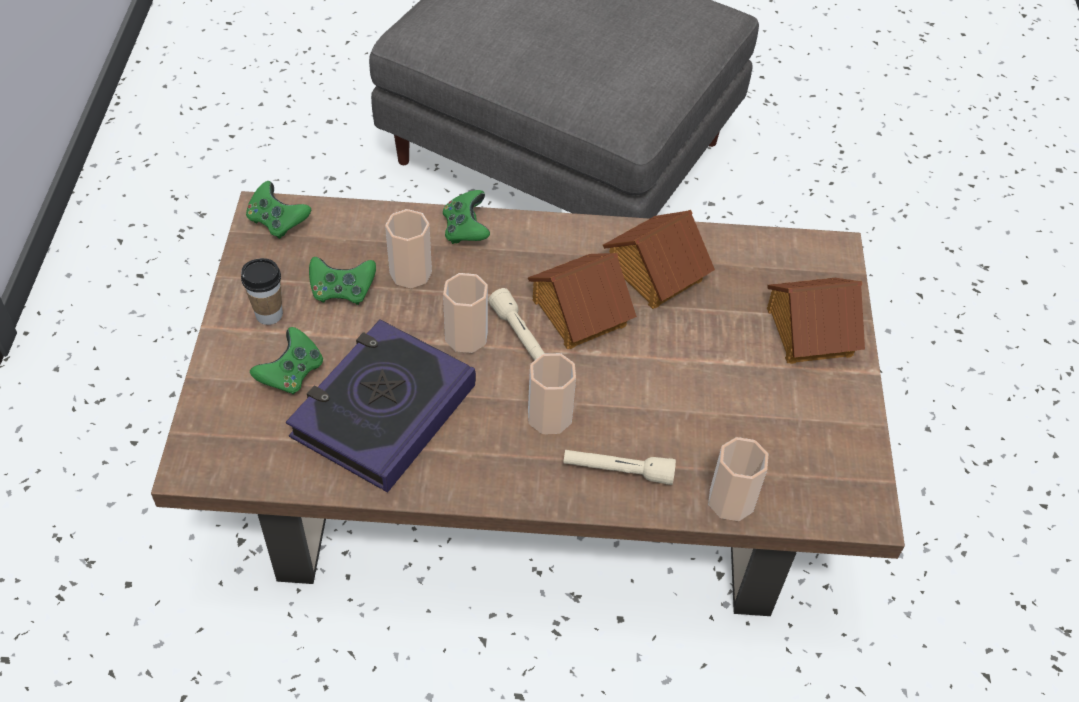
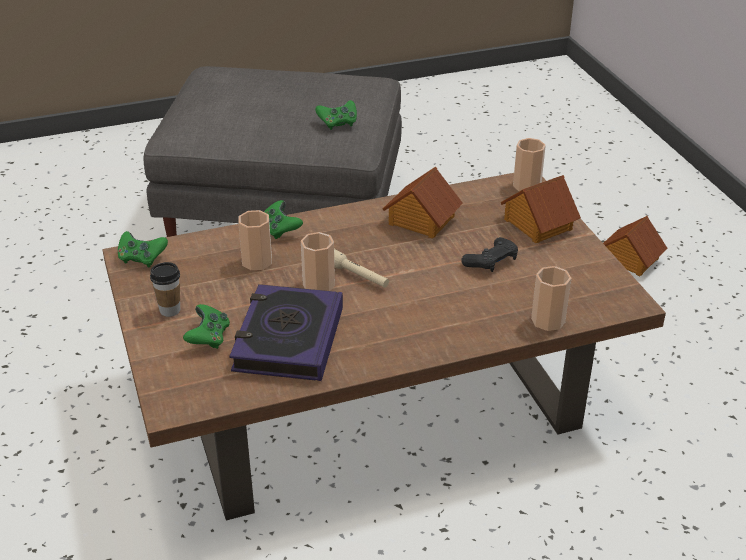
camera: 20 degrees left, 15 degrees down
green game controller [309,257,376,305] -> green game controller moved to [315,100,357,130]
toy house [528,252,637,349] -> toy house moved to [603,216,668,276]
cup [528,353,576,434] -> cup moved to [513,138,546,191]
beige flashlight [563,450,676,485] -> none
none -> black game controller [461,237,518,272]

